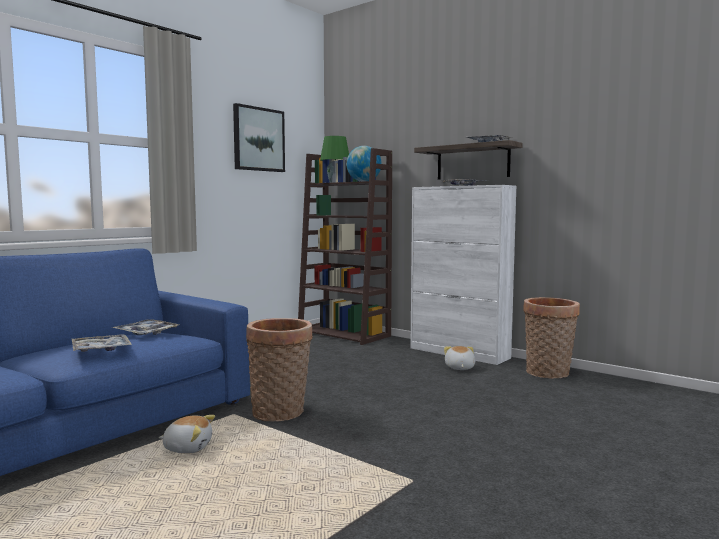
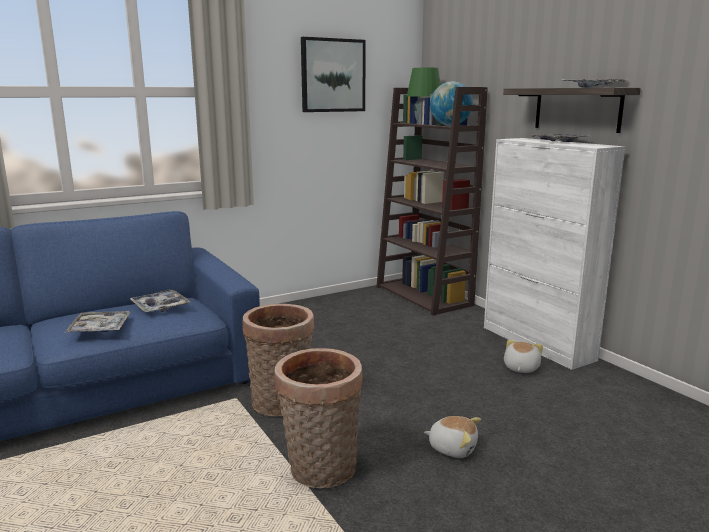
camera: 20 degrees right, 10 degrees up
plush toy [159,415,215,454] -> plush toy moved to [424,416,481,458]
basket [523,297,580,378] -> basket moved to [274,348,363,489]

